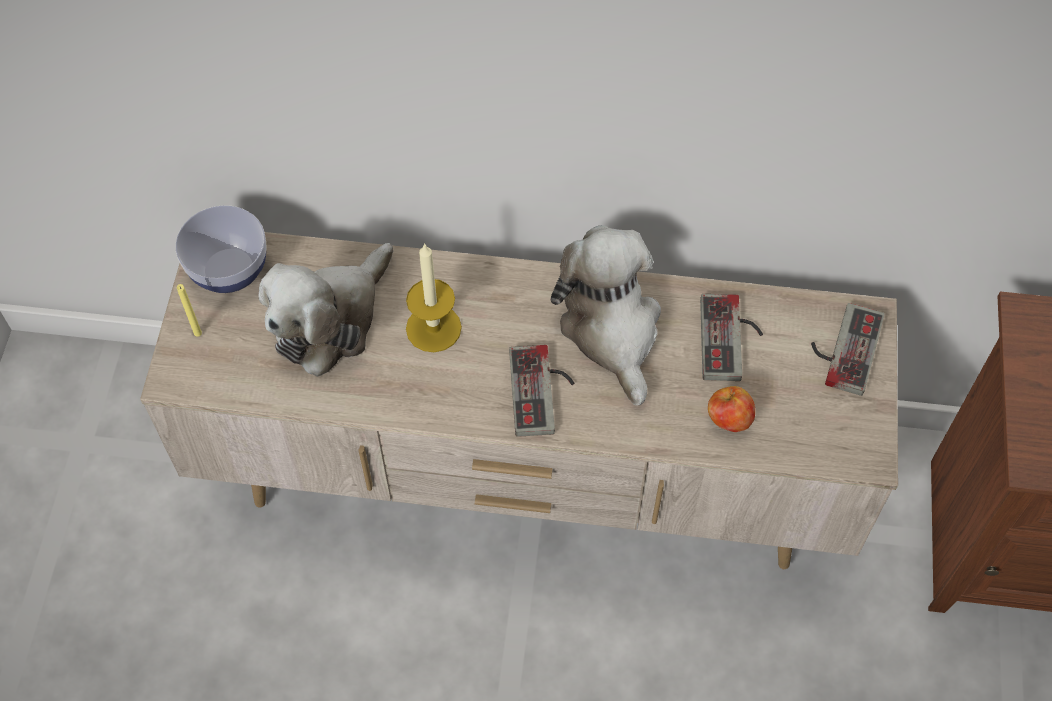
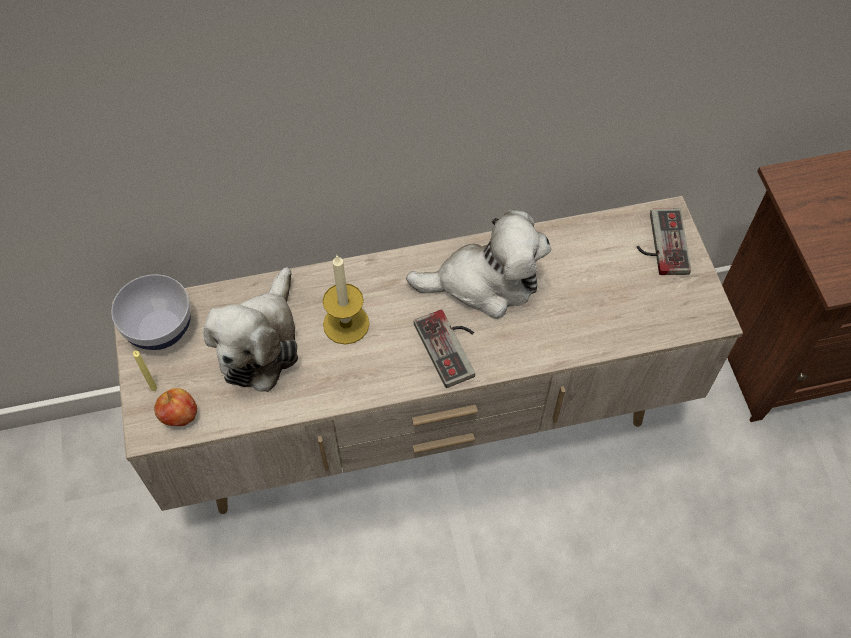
camera: 20 degrees left, 0 degrees up
plush toy [551,226,661,406] -> plush toy turned 120 degrees clockwise [406,209,551,319]
game controller [700,294,763,381] -> none
apple [708,386,755,432] -> apple moved to [154,388,197,426]

